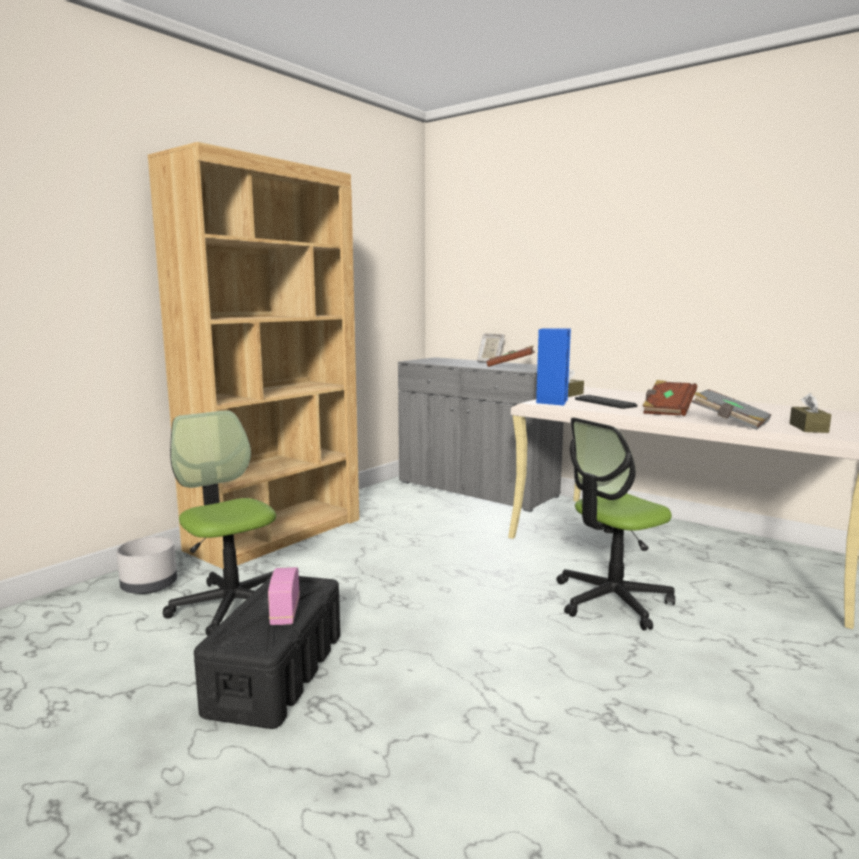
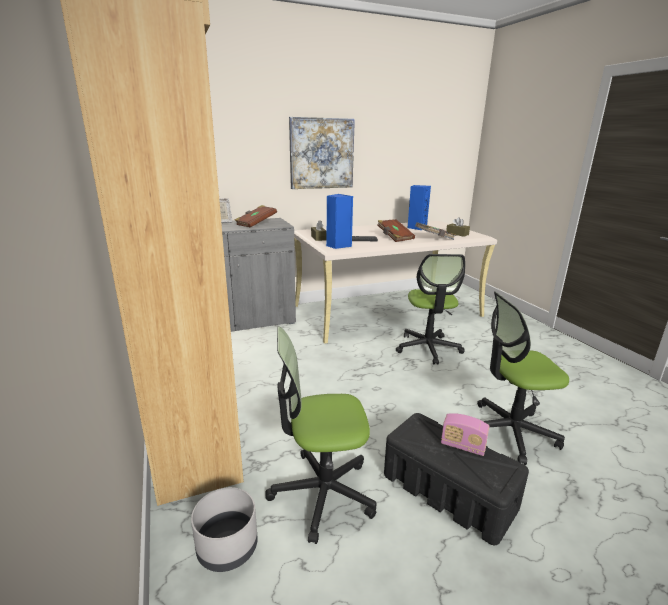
camera: 60 degrees left, 10 degrees up
none -> picture [289,117,355,189]
none -> blue speaker [408,185,431,230]
none -> office chair [477,292,569,465]

